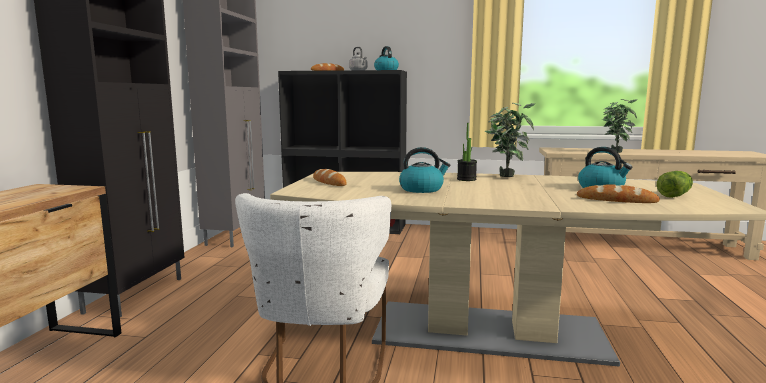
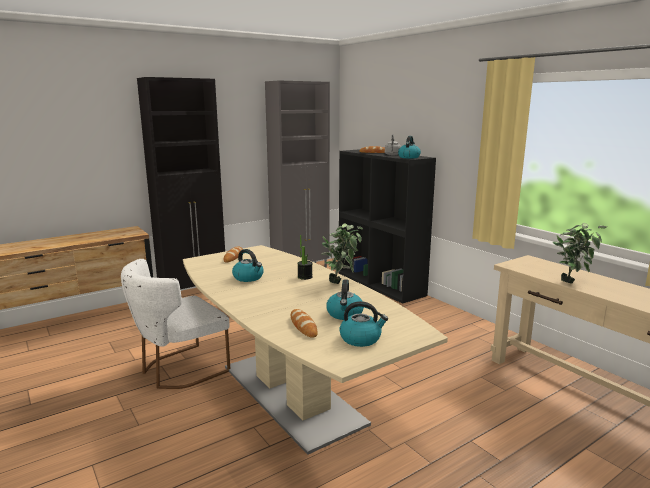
camera: 45 degrees right, 5 degrees up
lettuce [657,171,693,198] -> kettle [339,301,388,347]

